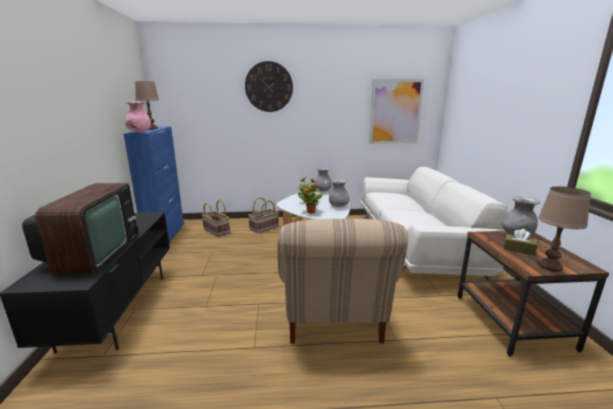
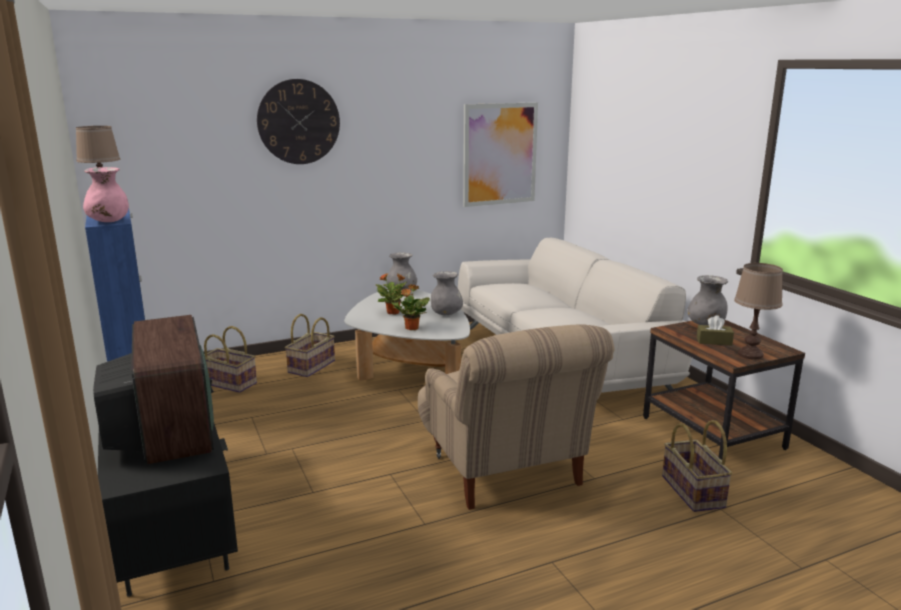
camera: 20 degrees left, 0 degrees up
none -> basket [662,420,732,512]

